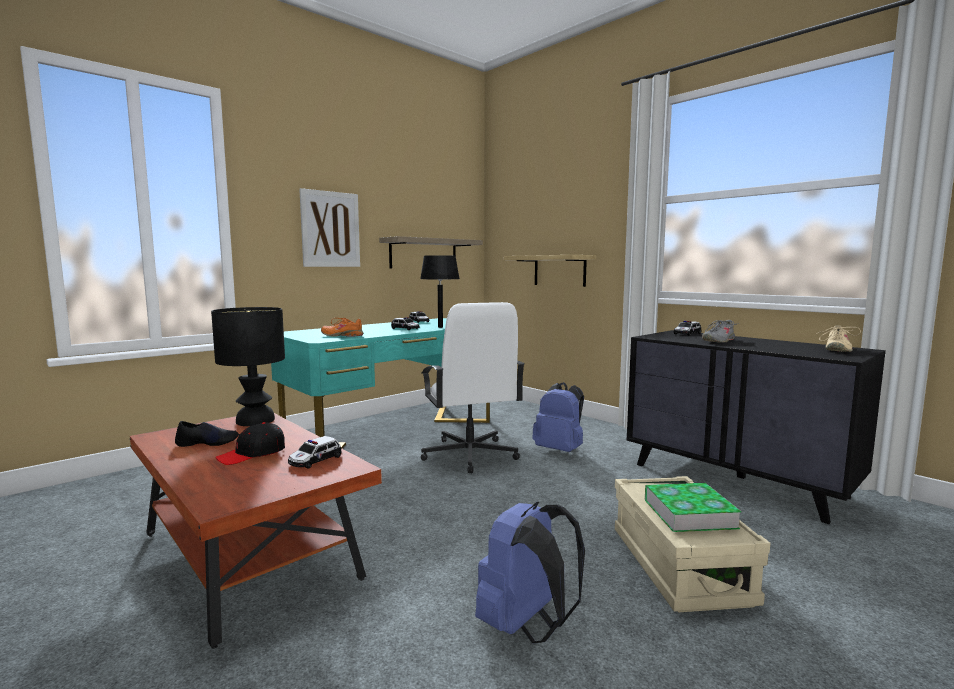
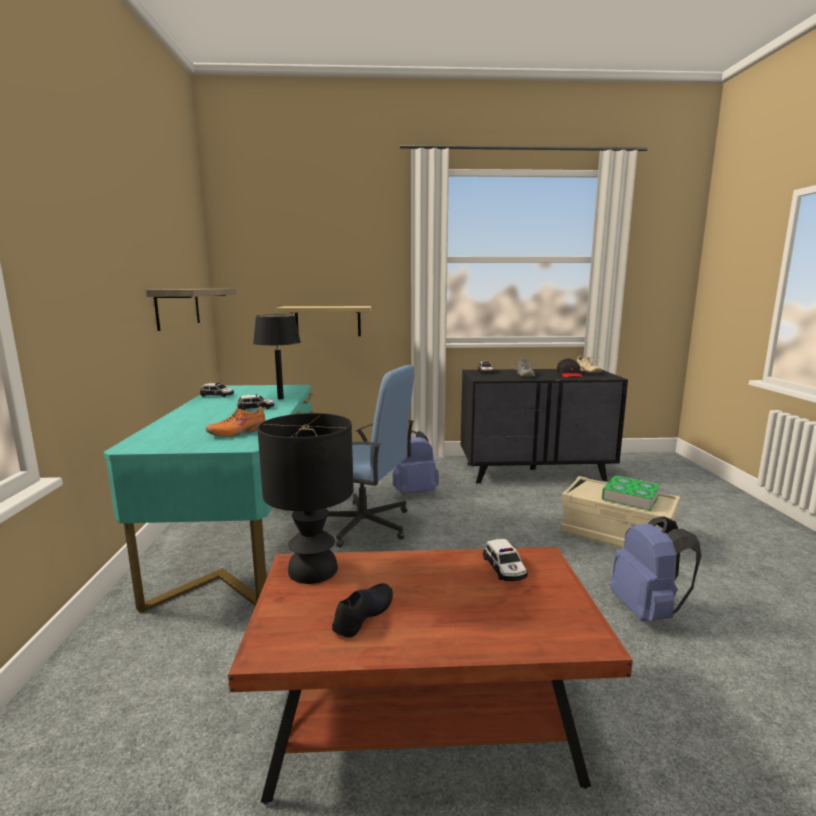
camera: 50 degrees left, 5 degrees up
black cap [215,422,285,465] -> black cap moved to [557,358,582,377]
picture [299,188,360,267] -> none
white office chair [421,302,525,473] -> blue office chair [328,365,415,548]

